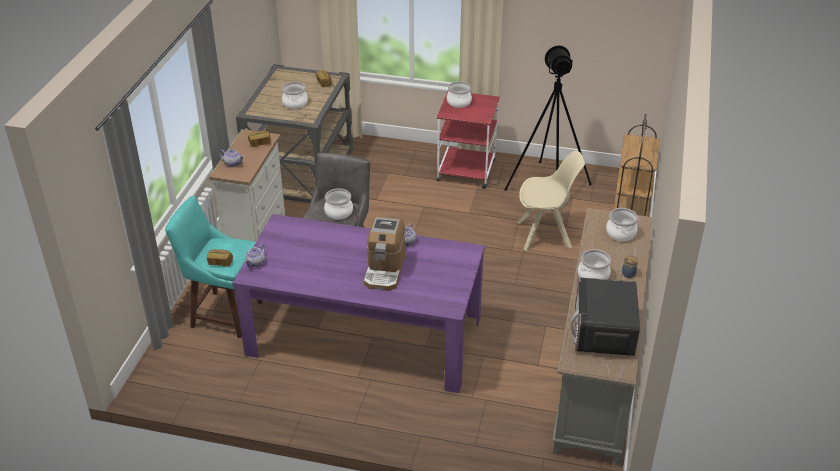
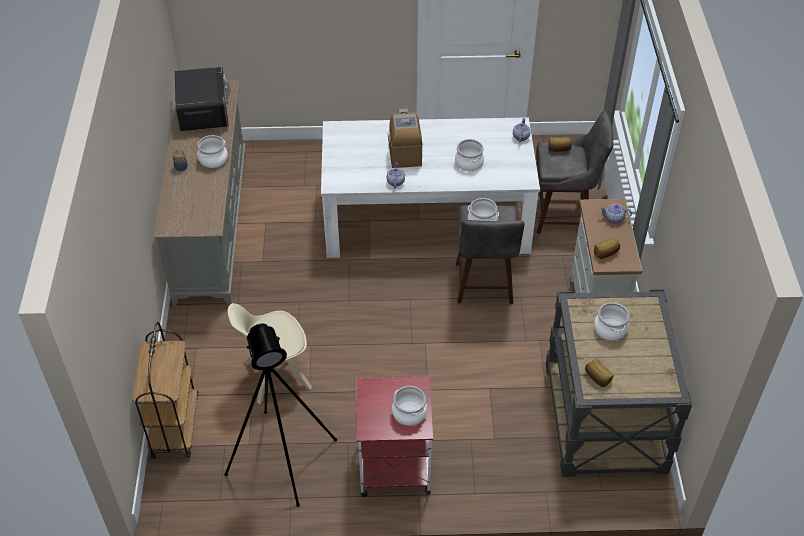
camera: 165 degrees right, 10 degrees up
turquoise stool [165,196,263,338] -> grey stool [536,111,613,234]
purple dining table [233,214,485,393] -> white dining table [321,117,540,258]
cooking pot [606,208,638,241] -> cooking pot moved to [455,139,484,171]

